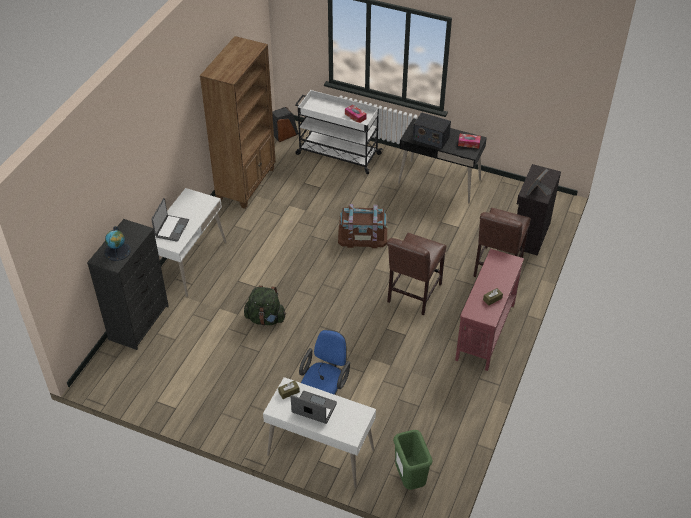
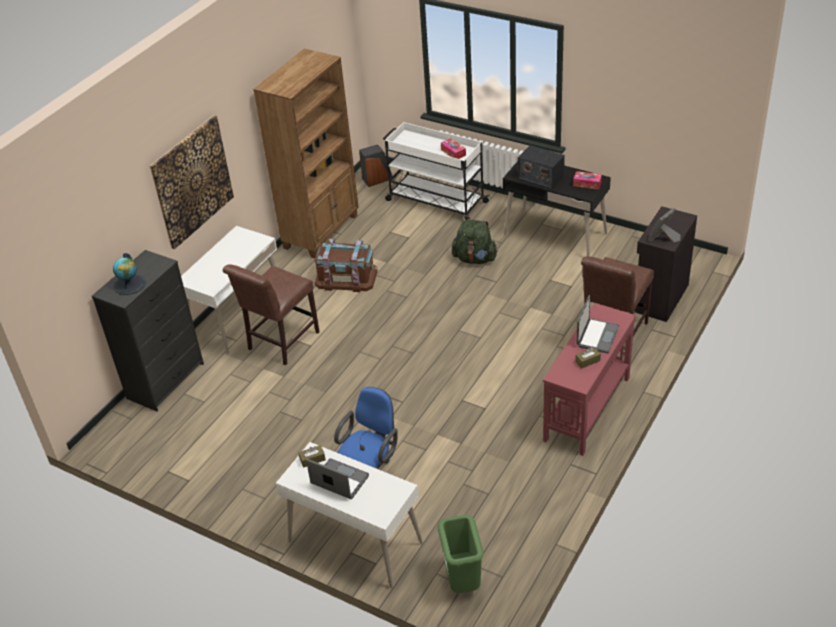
camera: 10 degrees right, 5 degrees down
laptop [151,198,189,242] -> laptop moved to [576,295,619,353]
green backpack [244,286,286,325] -> green backpack moved to [452,220,498,264]
brown storage box [338,204,387,248] -> brown storage box moved to [314,239,378,292]
brown chair [387,233,446,315] -> brown chair moved to [223,264,320,365]
none -> picture [150,115,234,249]

